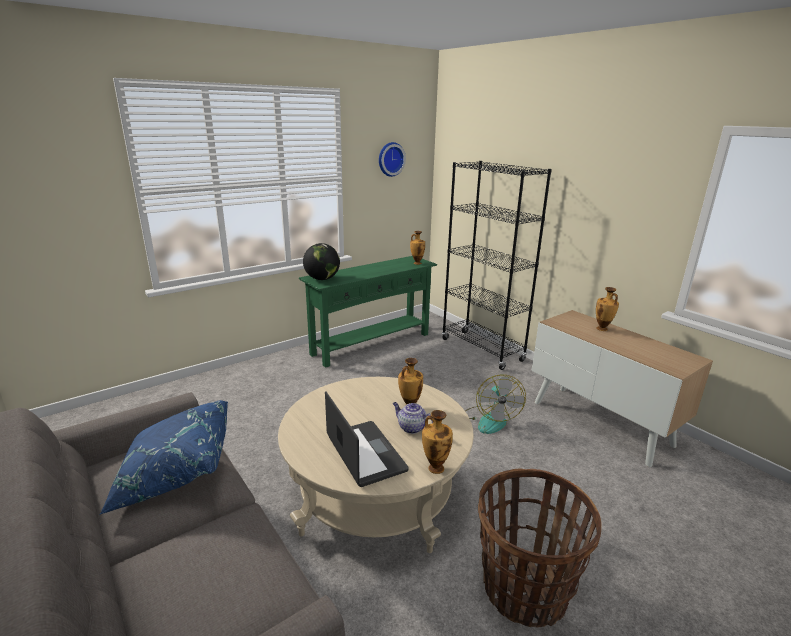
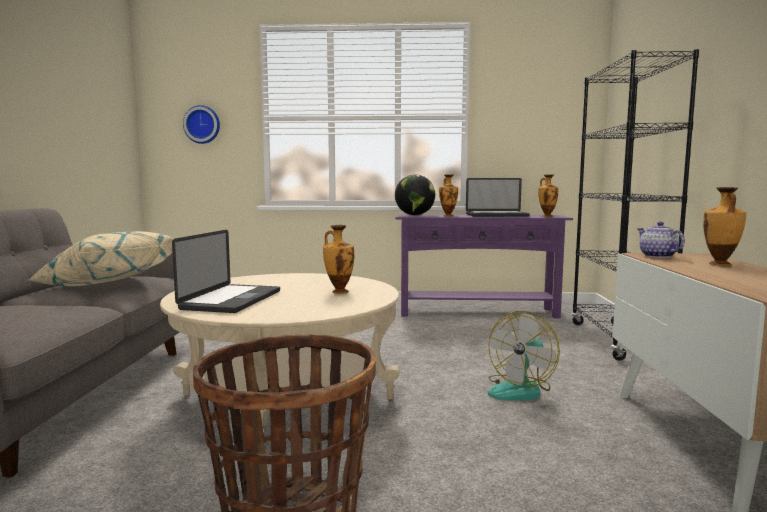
camera: 40 degrees right, 15 degrees down
blue pillow [99,400,228,515] -> beige pillow [29,231,173,286]
green console table [299,256,437,368] -> purple console table [396,214,573,318]
wall clock [379,142,406,177] -> wall clock moved to [183,105,220,144]
teapot [392,402,433,434] -> teapot moved to [637,222,685,258]
vase [422,410,453,474] -> vase moved to [439,174,458,216]
none -> laptop [466,178,530,217]

